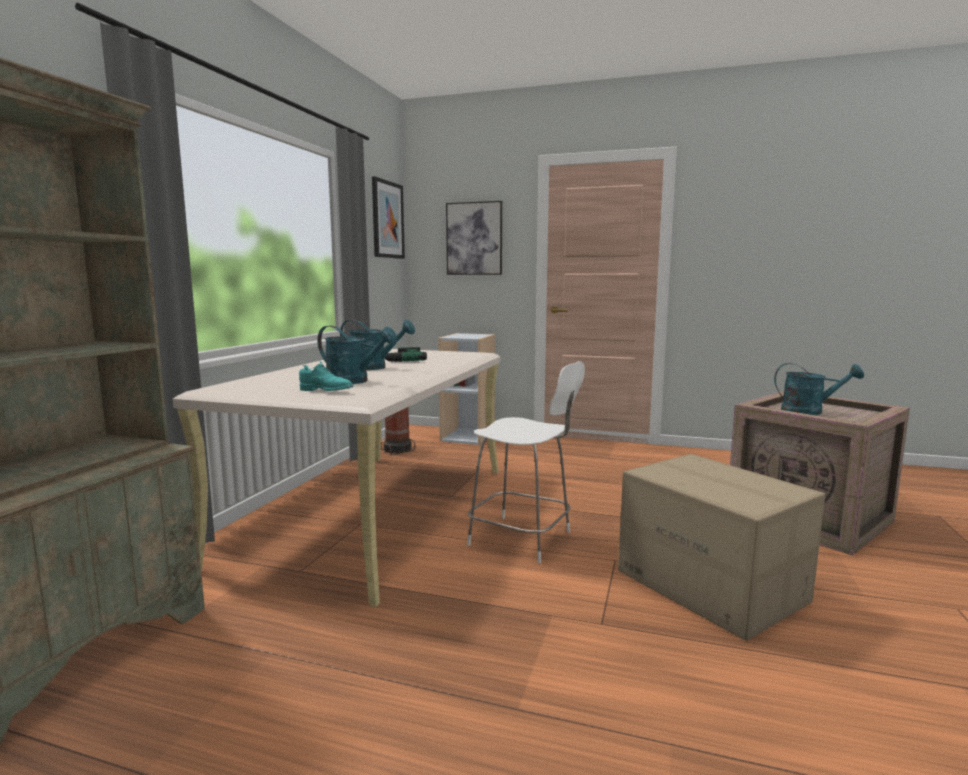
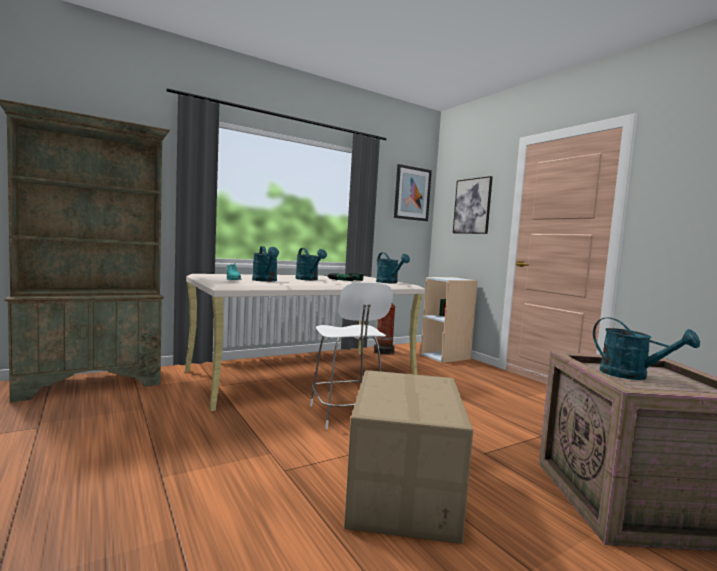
camera: 40 degrees right, 5 degrees down
none -> turquoise watering can [376,253,410,284]

